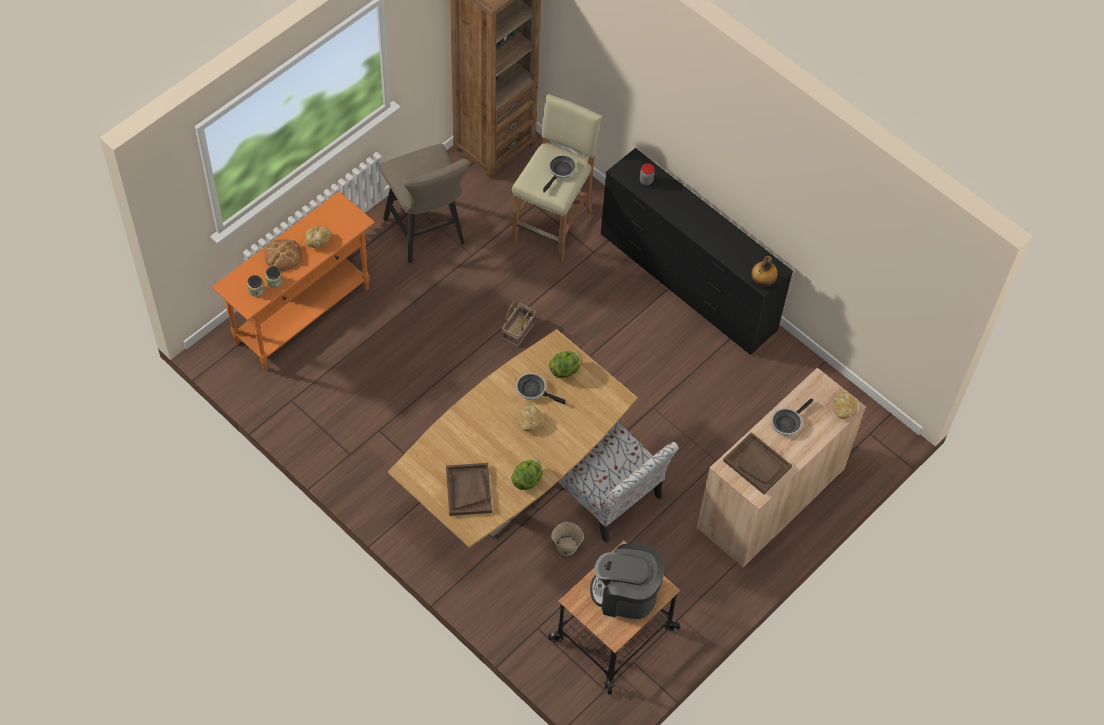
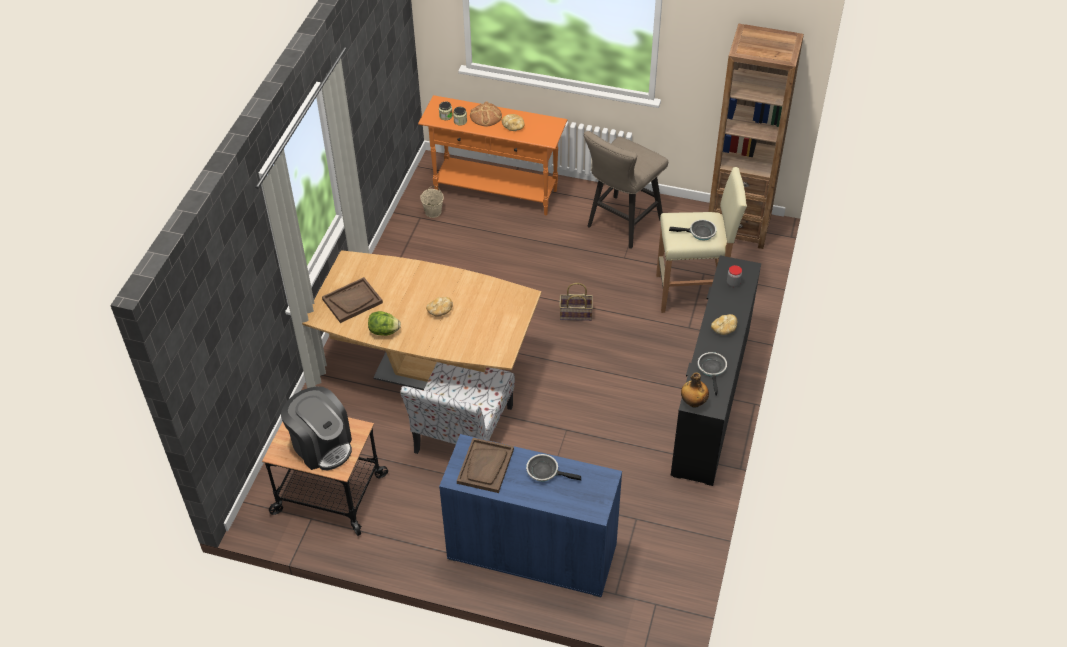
camera: 65 degrees right, 10 degrees down
frying pan [516,373,565,404] -> frying pan moved to [698,352,727,396]
lettuce [549,351,581,378] -> none
beige bucket [551,521,584,556] -> beige bucket moved to [420,186,444,218]
coffee machine [590,543,664,619] -> coffee machine turned 150 degrees clockwise [281,386,352,470]
beige cabinet [697,368,866,568] -> blue cabinet [439,434,622,598]
bread [833,391,858,419] -> bread moved to [711,314,737,335]

